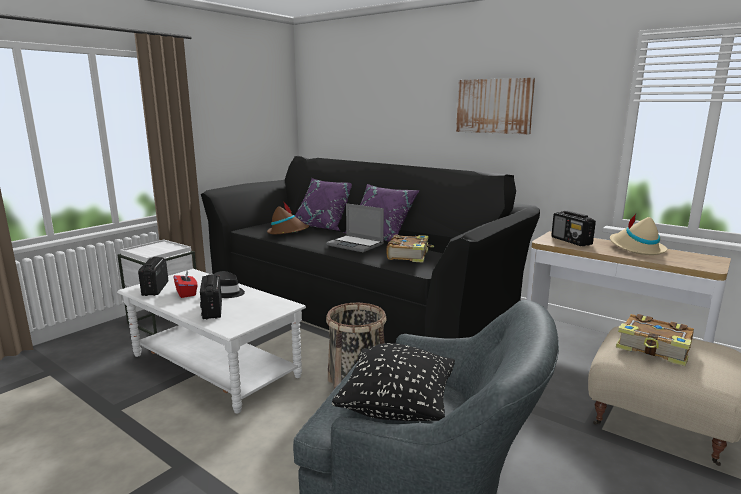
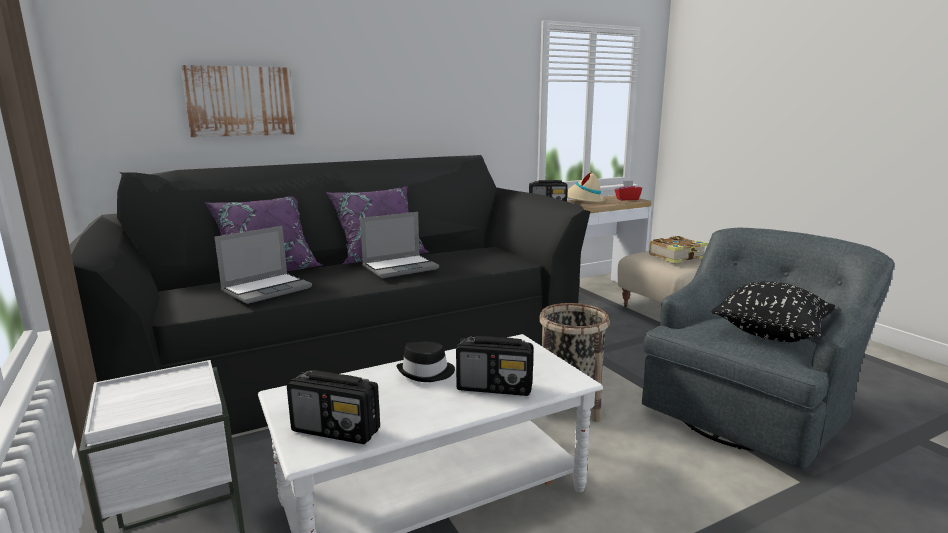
camera: 65 degrees left, 0 degrees up
red tissue box [174,271,198,298] -> red tissue box moved to [615,181,642,200]
brown hat [267,201,309,234] -> laptop [215,226,312,304]
book [387,234,434,263] -> none
picture [456,78,535,134] -> picture moved to [181,65,296,137]

